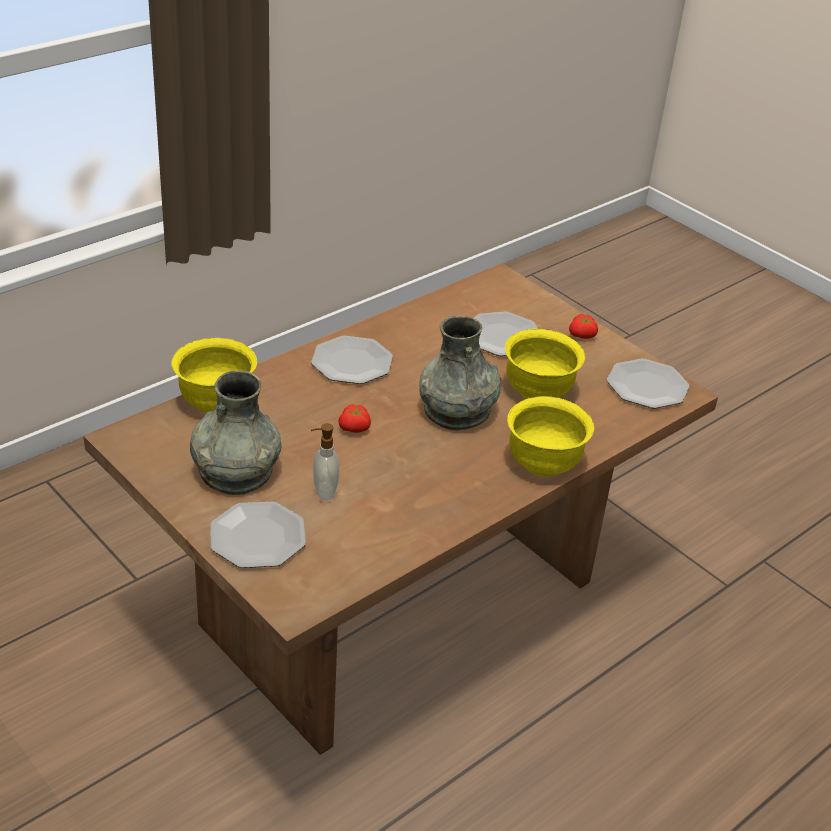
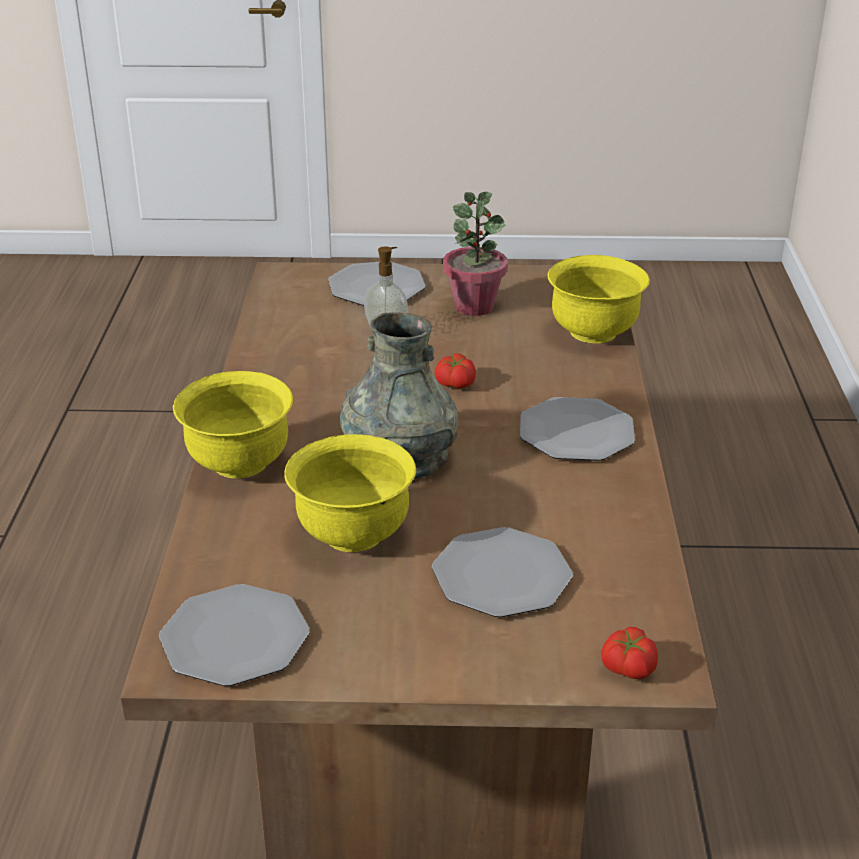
camera: 135 degrees right, 5 degrees down
grey vase [190,370,282,495] -> potted plant [443,192,508,316]
tomato [569,314,598,339] -> tomato moved to [601,627,658,679]

